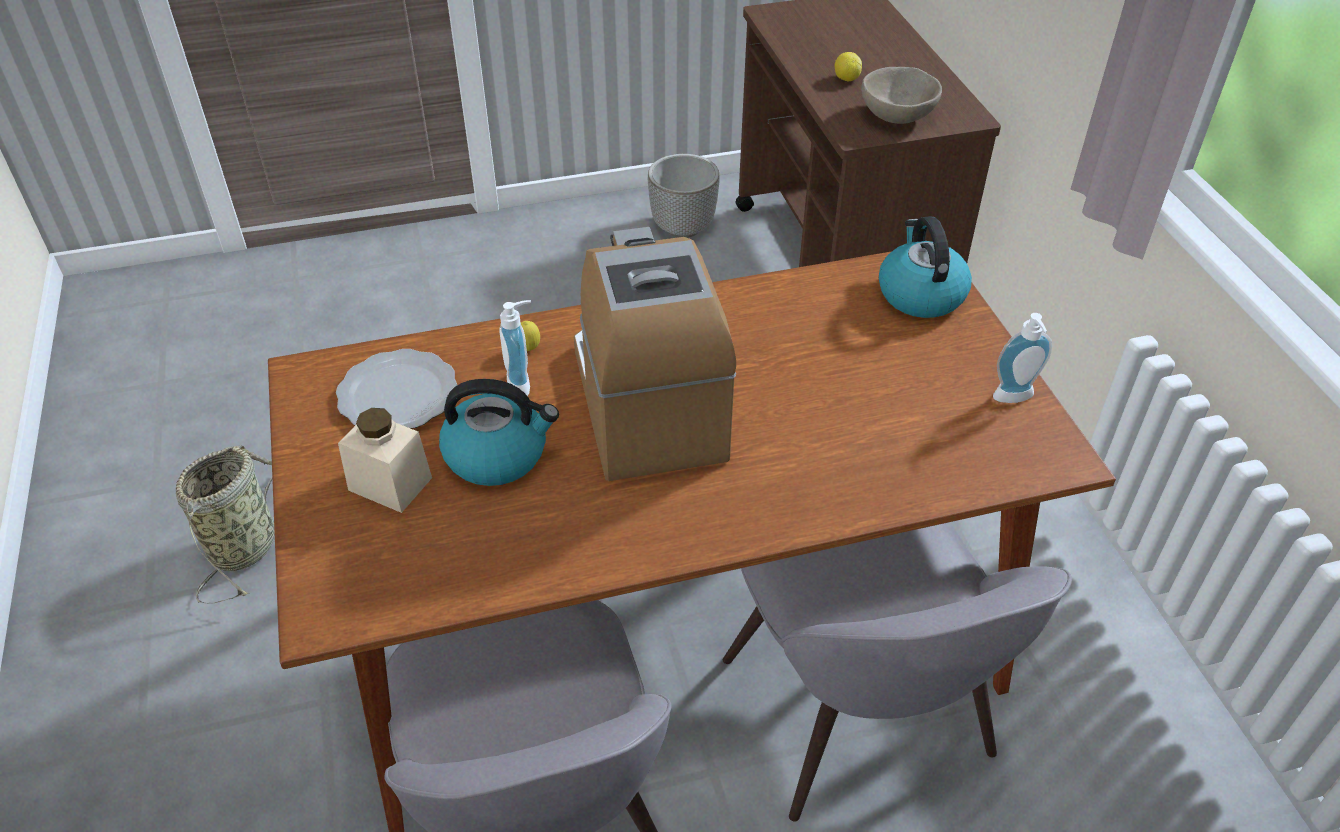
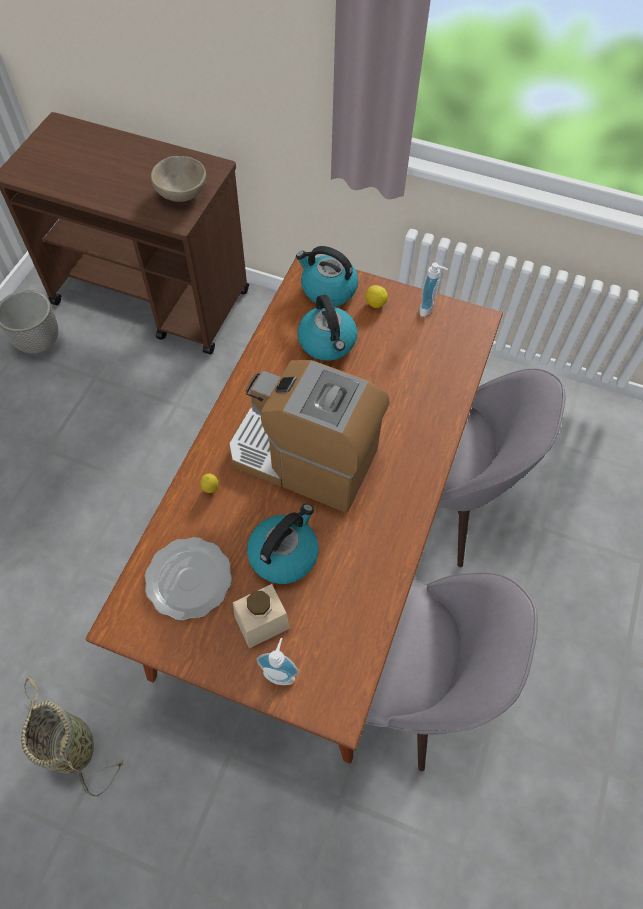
camera: 55 degrees left, 15 degrees up
soap dispenser [499,300,531,396] -> soap dispenser moved to [256,638,299,685]
lemon [834,52,862,81] -> lemon moved to [365,285,388,308]
none -> kettle [297,294,357,361]

